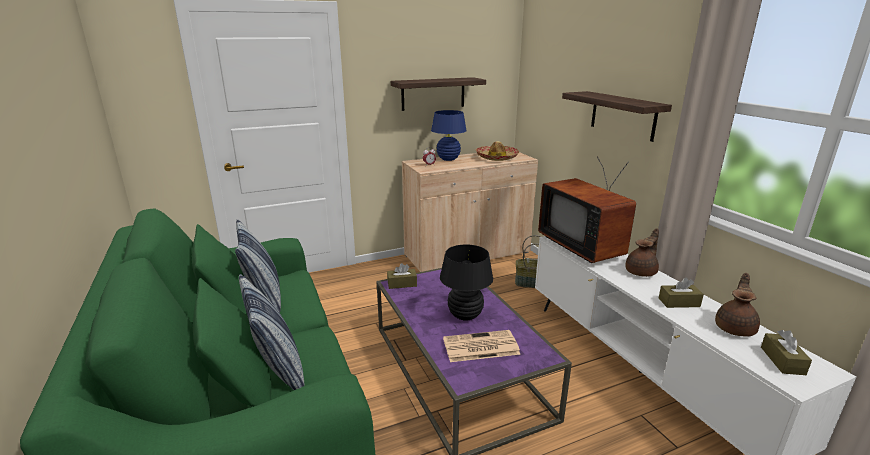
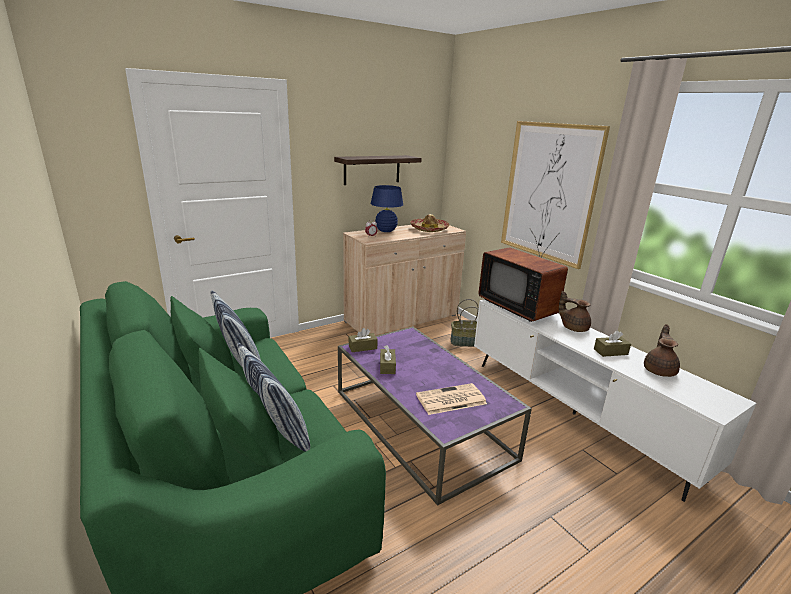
camera: 10 degrees left, 0 degrees up
black table lamp [440,244,493,321] -> none
shelf [562,91,672,142] -> picture [501,121,610,269]
brown teapot [625,228,659,277] -> brown teapot turned 90 degrees counterclockwise [559,291,591,332]
brown tissue box [761,330,812,375] -> brown tissue box moved to [380,345,396,374]

